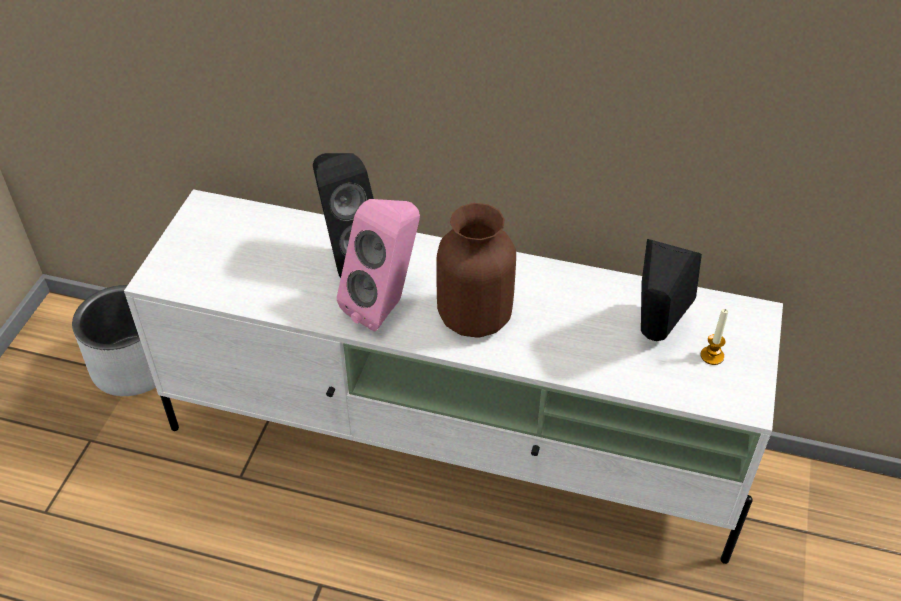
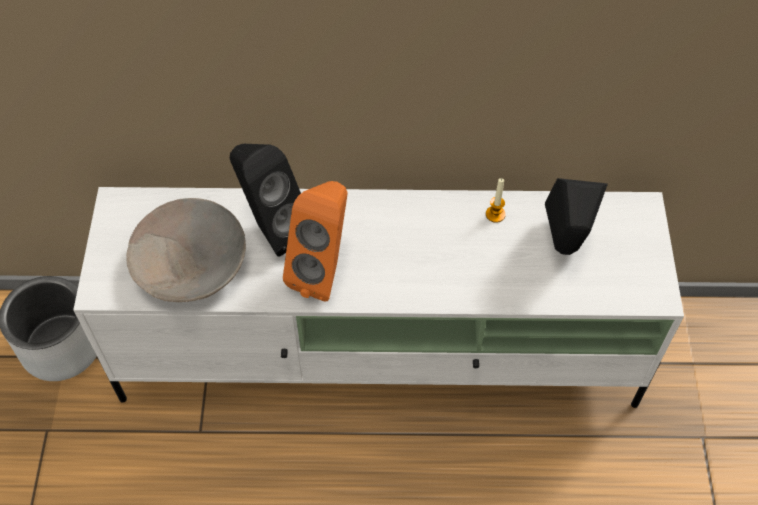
camera: 15 degrees left, 10 degrees up
pink speaker [337,199,420,331] -> orange speaker [283,181,347,302]
brown vase [436,203,516,338] -> none
candle [700,309,728,365] -> candle moved to [486,178,506,223]
none -> beige bowl [126,198,246,302]

